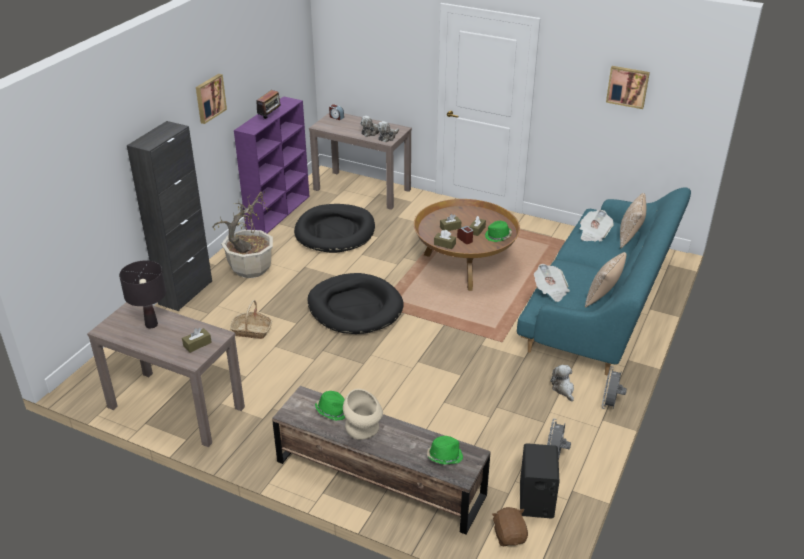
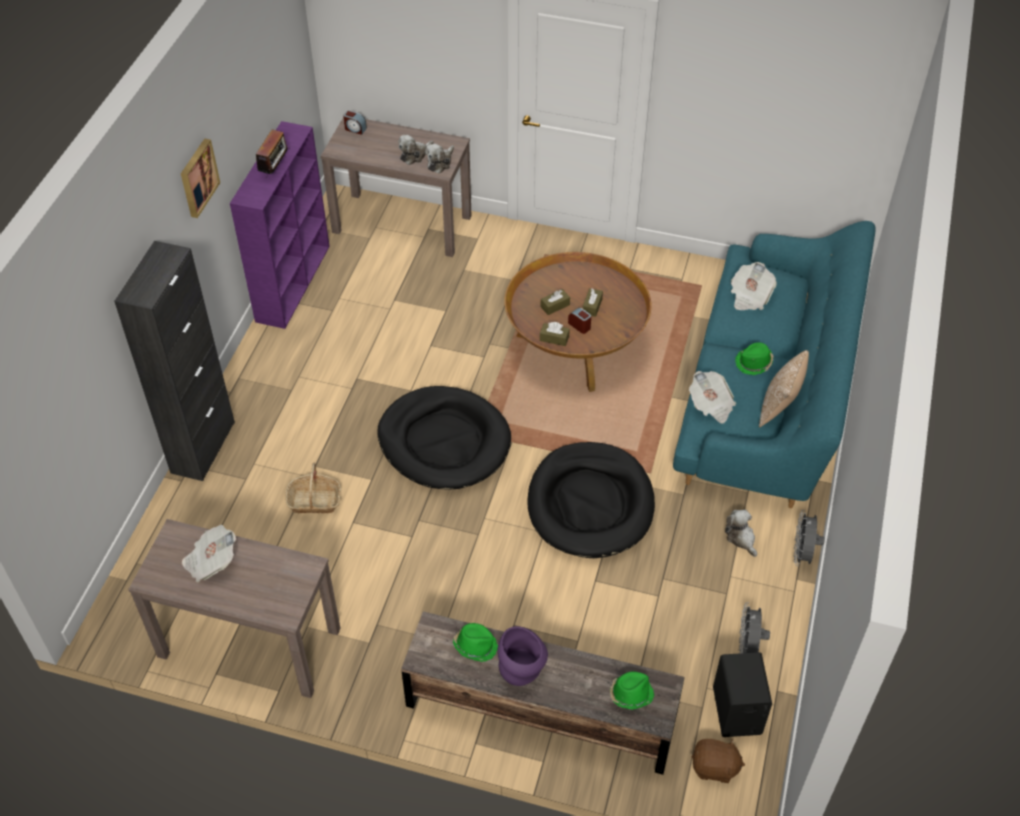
camera: 10 degrees left, 15 degrees up
black table lamp [119,261,166,328] -> newspaper [182,525,236,583]
brown tissue box [182,328,212,353] -> none
potted plant [213,192,273,278] -> none
black dog bed [294,204,375,253] -> black dog bed moved to [527,442,655,558]
beige vase [343,389,383,440] -> purple vase [497,626,548,686]
green hat [485,221,512,242] -> green hat moved to [735,342,773,375]
brown plush toy [492,507,528,546] -> brown plush toy turned 120 degrees clockwise [692,738,745,783]
picture [606,66,650,109] -> none
pillow [620,193,647,248] -> none

